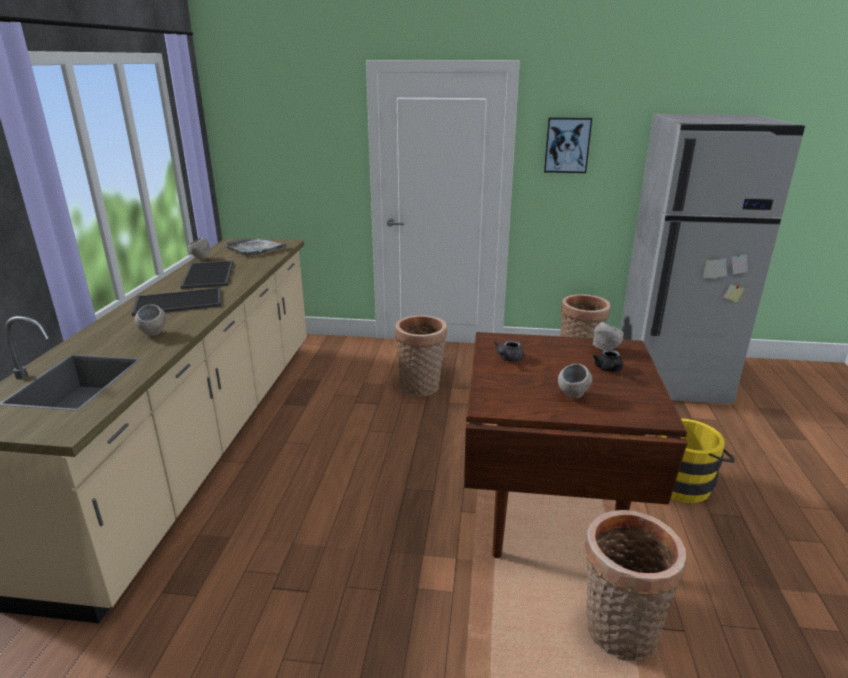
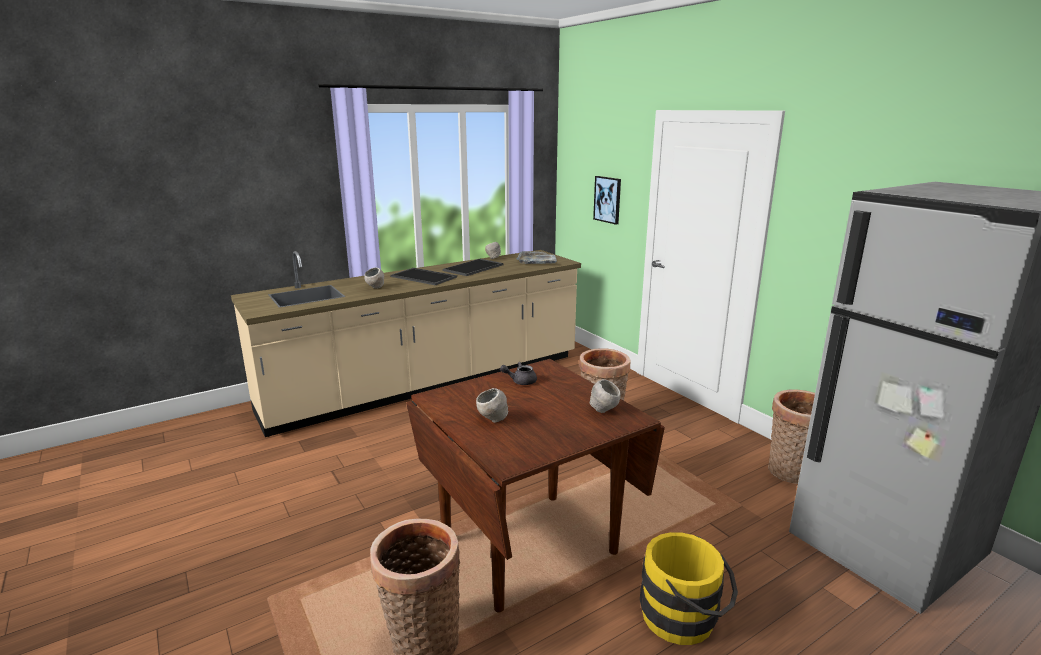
camera: 50 degrees right, 5 degrees down
picture [544,117,592,173] -> picture moved to [593,176,621,225]
black teapot [593,349,623,372] -> none

